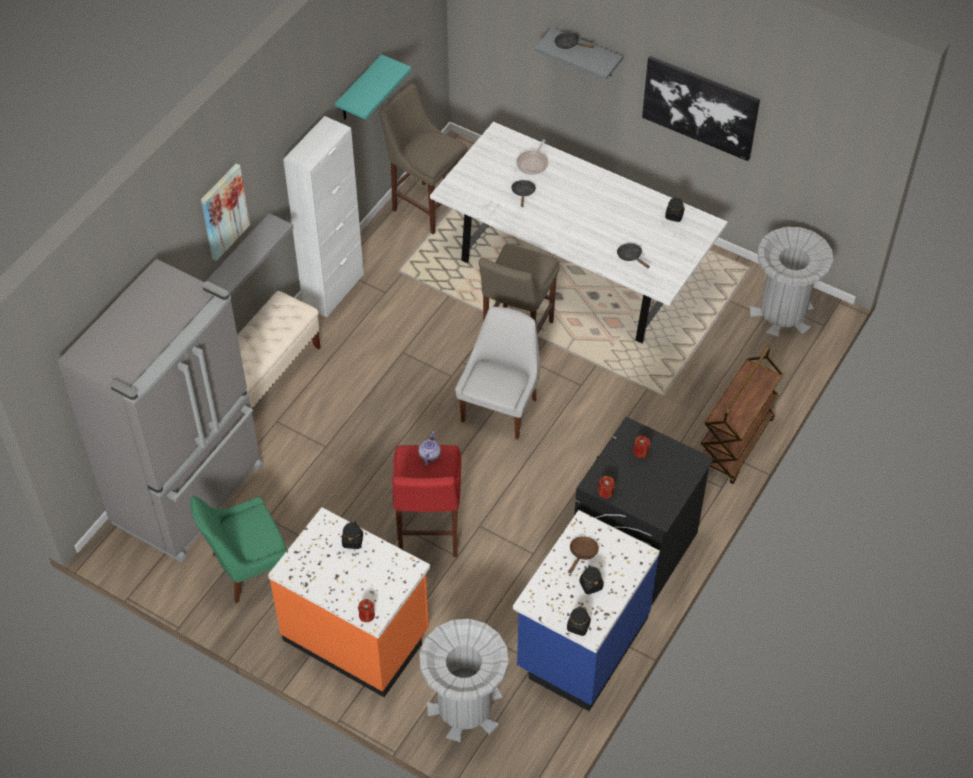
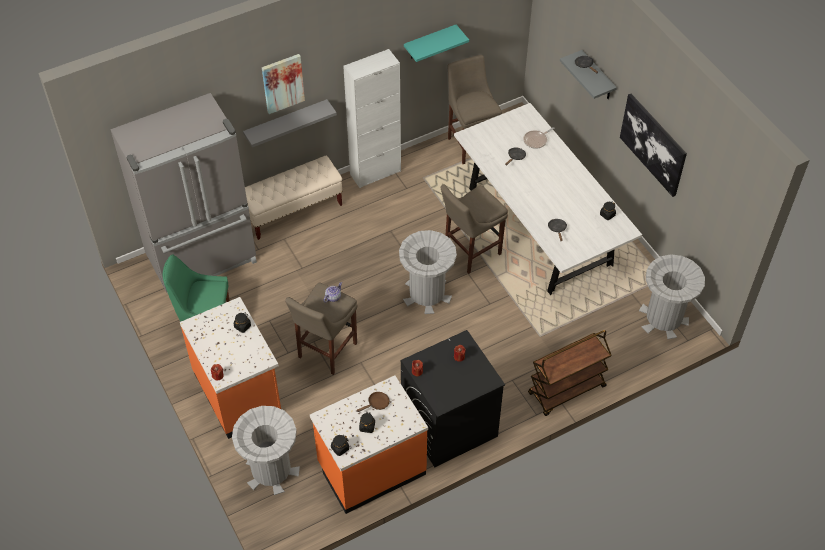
camera: 30 degrees right, 0 degrees up
red stool [392,445,461,557] -> beige stool [285,282,358,375]
white chair [455,307,540,440] -> grey trash can [399,230,457,314]
blue counter [513,510,660,711] -> orange counter [310,375,428,514]

